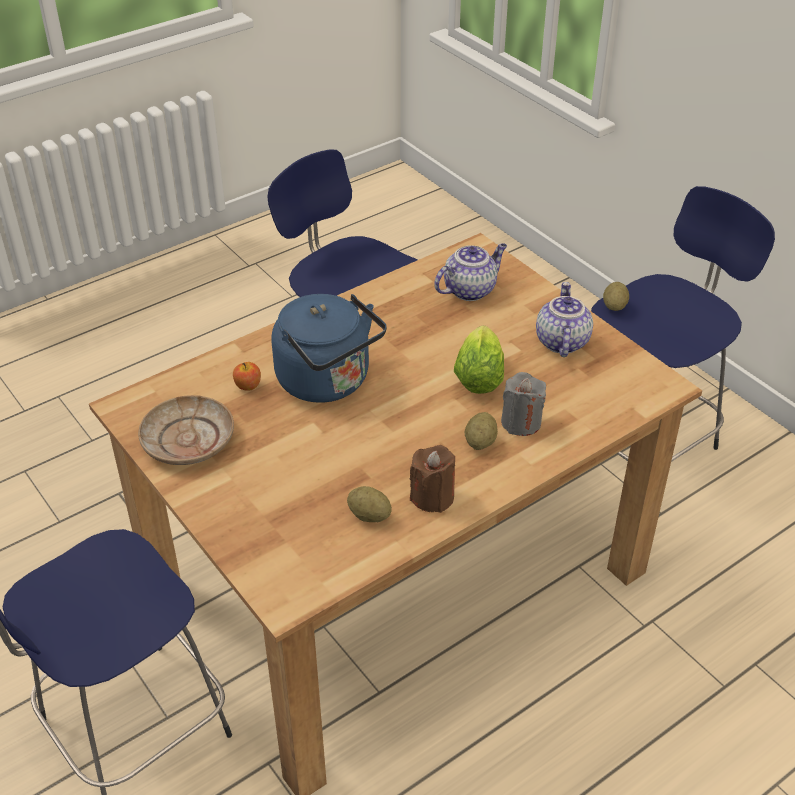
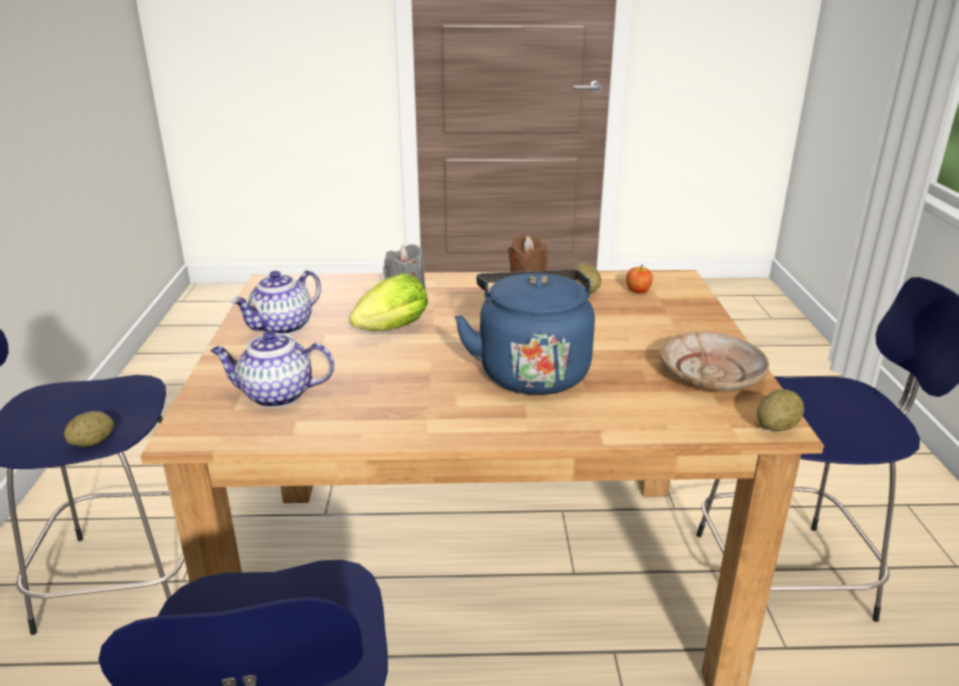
camera: 145 degrees left, 15 degrees down
apple [233,362,261,391] -> apple moved to [626,265,653,293]
potato [465,412,498,450] -> potato moved to [757,389,804,431]

